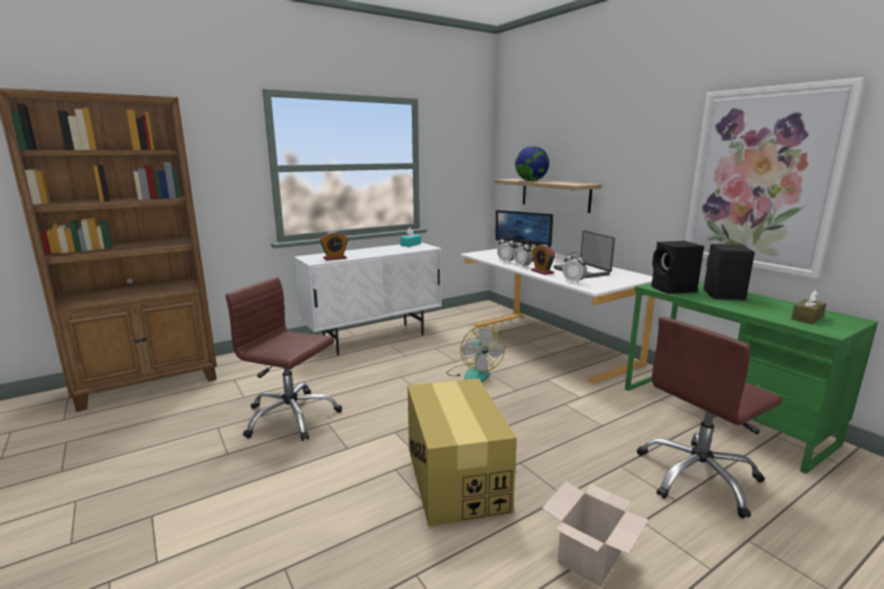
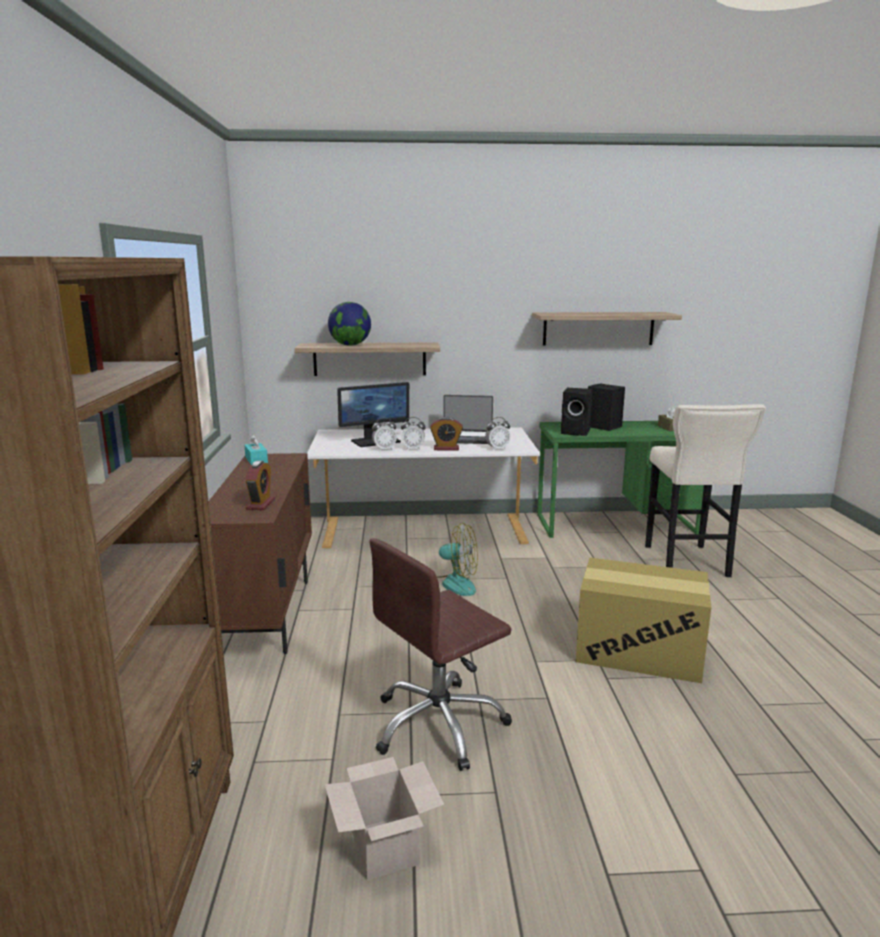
camera: 60 degrees left, 0 degrees up
white cabinet [294,242,442,355] -> brown cabinet [208,453,312,654]
cardboard box [542,481,648,587] -> cardboard box moved to [325,757,444,880]
brown office chair [637,317,782,518] -> beige stool [645,404,766,577]
picture [685,77,866,279] -> shelf [532,312,682,346]

